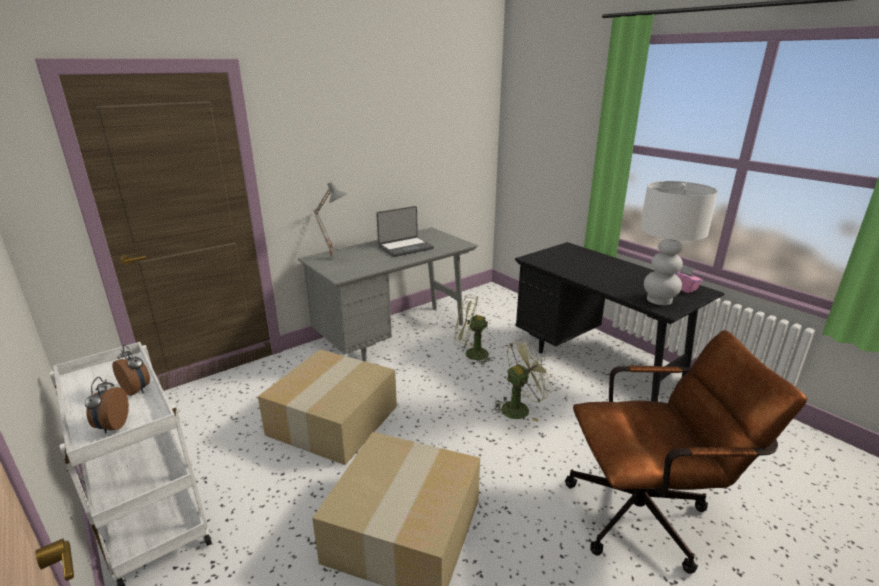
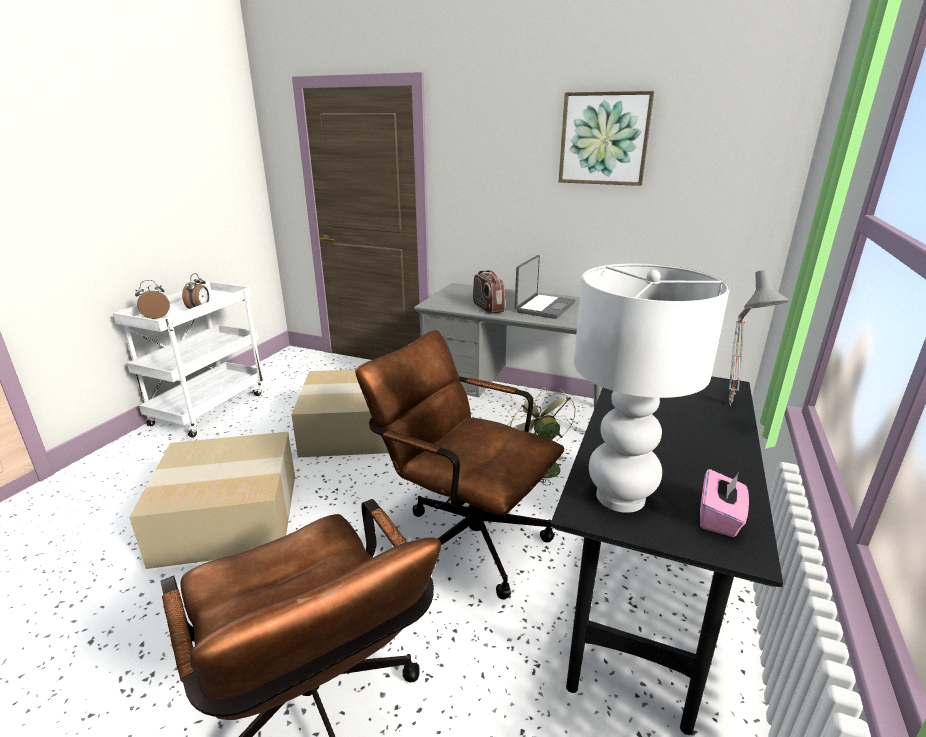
camera: 60 degrees right, 0 degrees up
grey table lamp [314,182,347,259] -> grey table lamp moved to [729,270,789,406]
laptop [376,206,434,257] -> laptop turned 90 degrees counterclockwise [515,255,575,319]
green fan [492,339,554,422] -> brown office chair [355,330,564,600]
none -> radio [473,270,505,314]
none -> picture [559,91,654,186]

